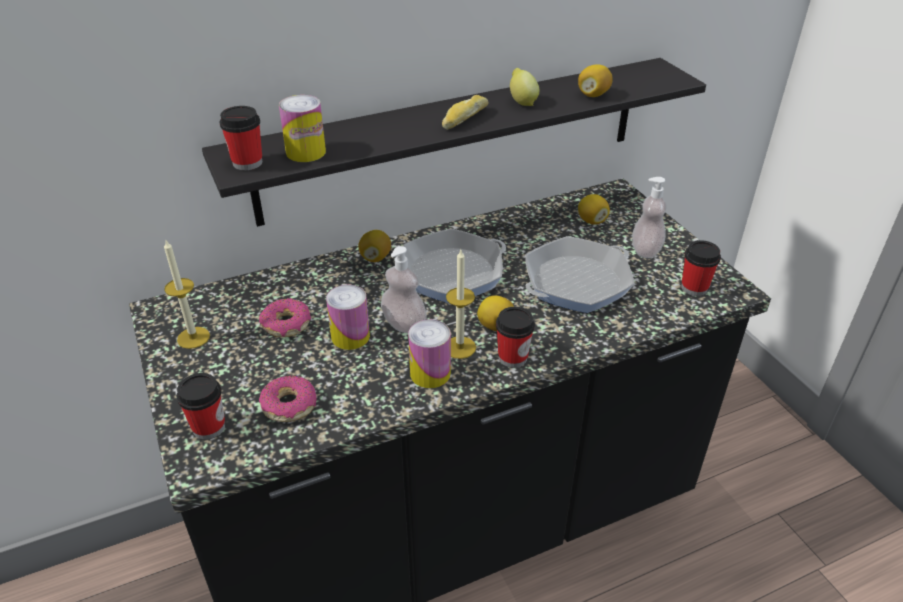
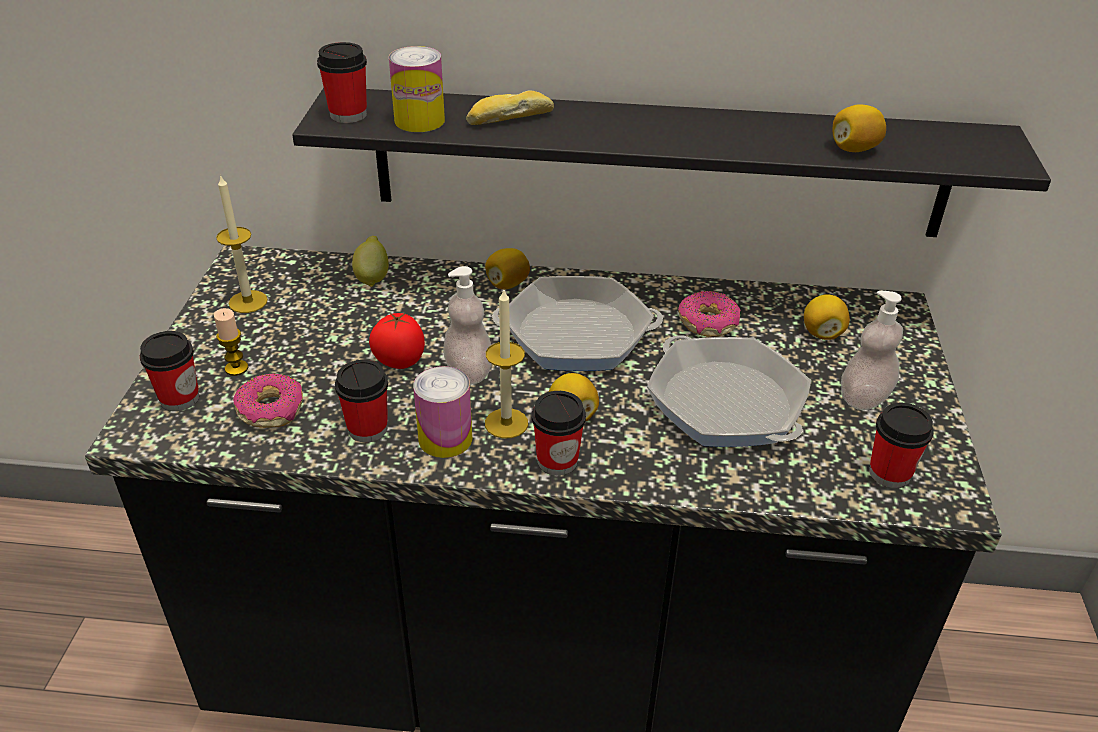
camera: 30 degrees right, 0 degrees up
donut [259,298,311,337] -> donut moved to [678,291,741,337]
can [326,285,370,350] -> tomato [369,313,425,369]
bread [442,95,488,130] -> bread moved to [466,91,554,125]
lemon [510,68,539,106] -> lemon moved to [352,236,389,287]
frying pan [525,236,635,313] -> frying pan turned 120 degrees counterclockwise [647,335,811,447]
none -> candle [214,308,248,376]
none -> cup [335,360,388,442]

